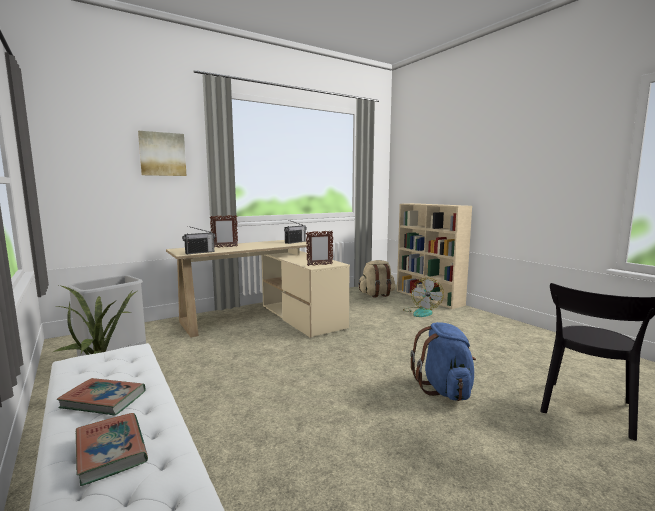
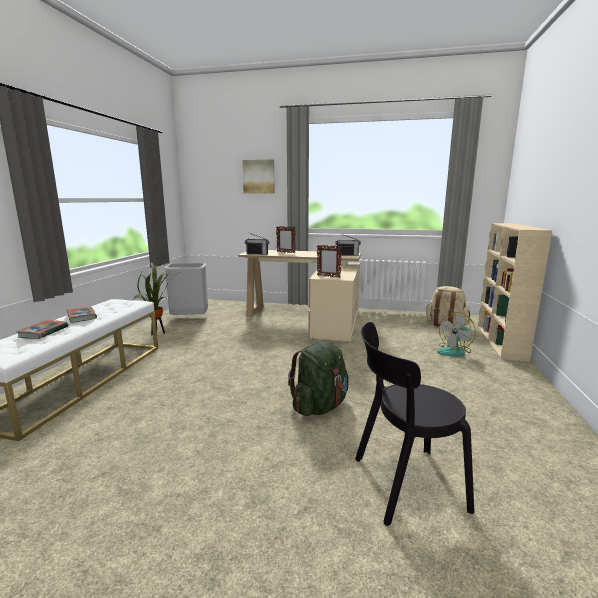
camera: 45 degrees right, 5 degrees up
blue backpack [410,322,476,401] -> green backpack [288,342,348,416]

